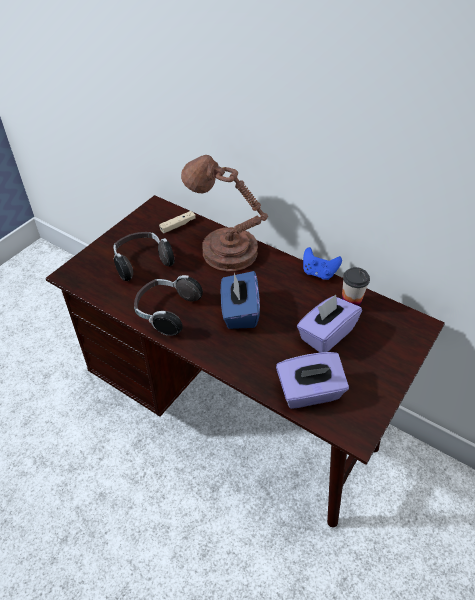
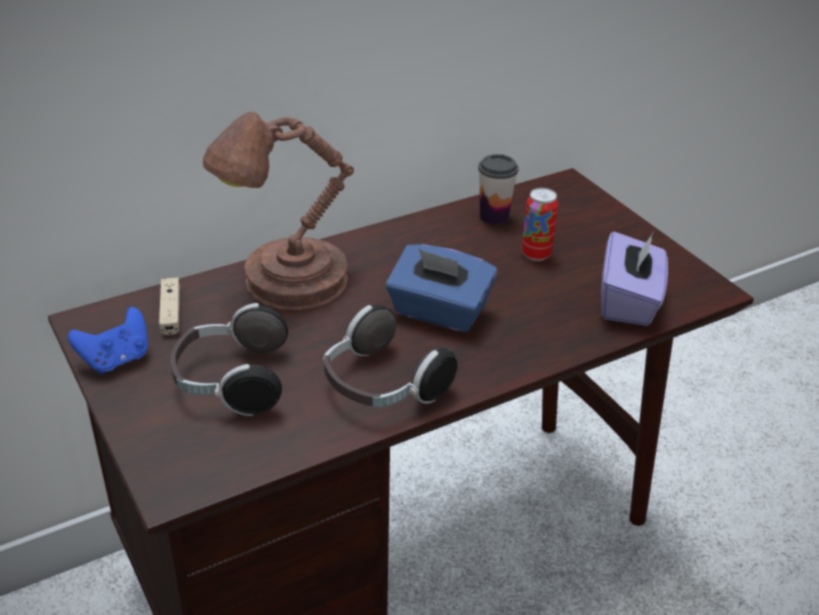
camera: 65 degrees left, 10 degrees down
purple tissue box [297,295,362,353] -> can [522,188,558,261]
blue game controller [303,247,342,280] -> blue game controller moved to [68,307,148,374]

